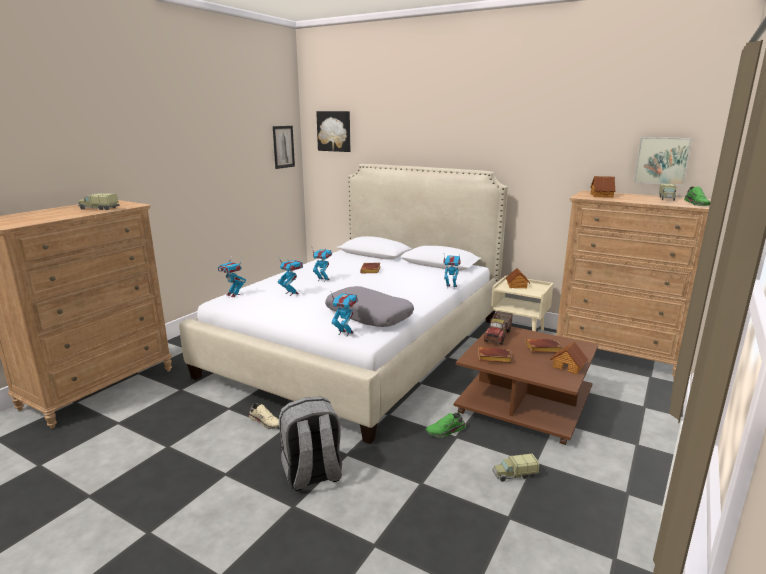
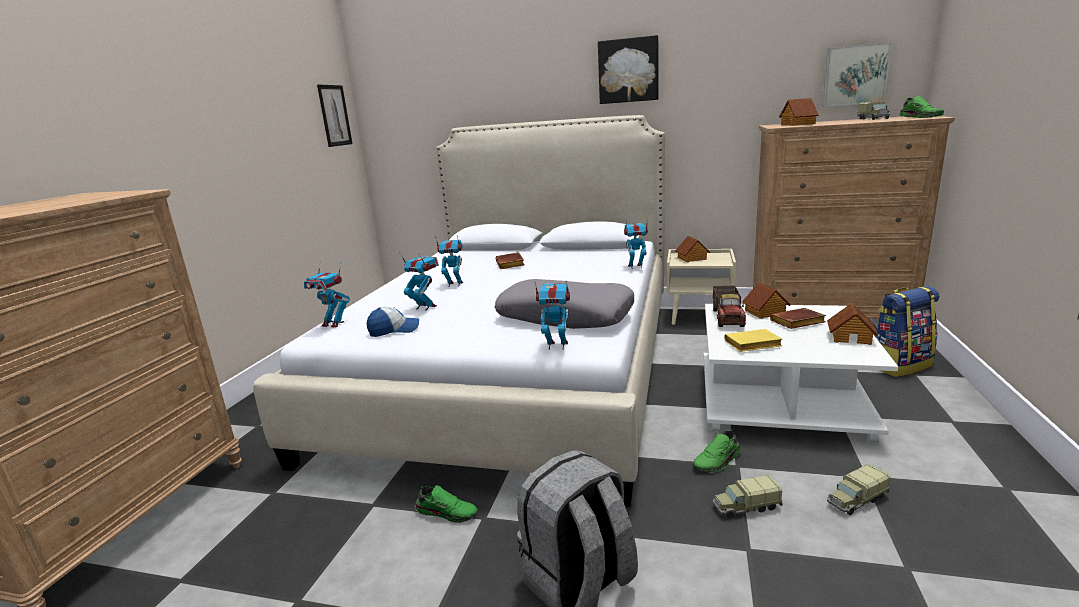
camera: 15 degrees left, 0 degrees up
toy truck [78,193,120,210] -> toy truck moved to [713,475,783,519]
beige shoe [249,403,279,429] -> green shoe [415,485,478,523]
picture [316,111,350,152] -> picture moved to [598,35,658,104]
brown coffee table [454,326,598,445] -> white coffee table [704,304,898,443]
brown book [478,347,512,363] -> yellow book [724,329,782,352]
none -> cap [367,307,419,337]
none -> toy house [742,282,791,319]
none -> backpack [876,286,939,377]

